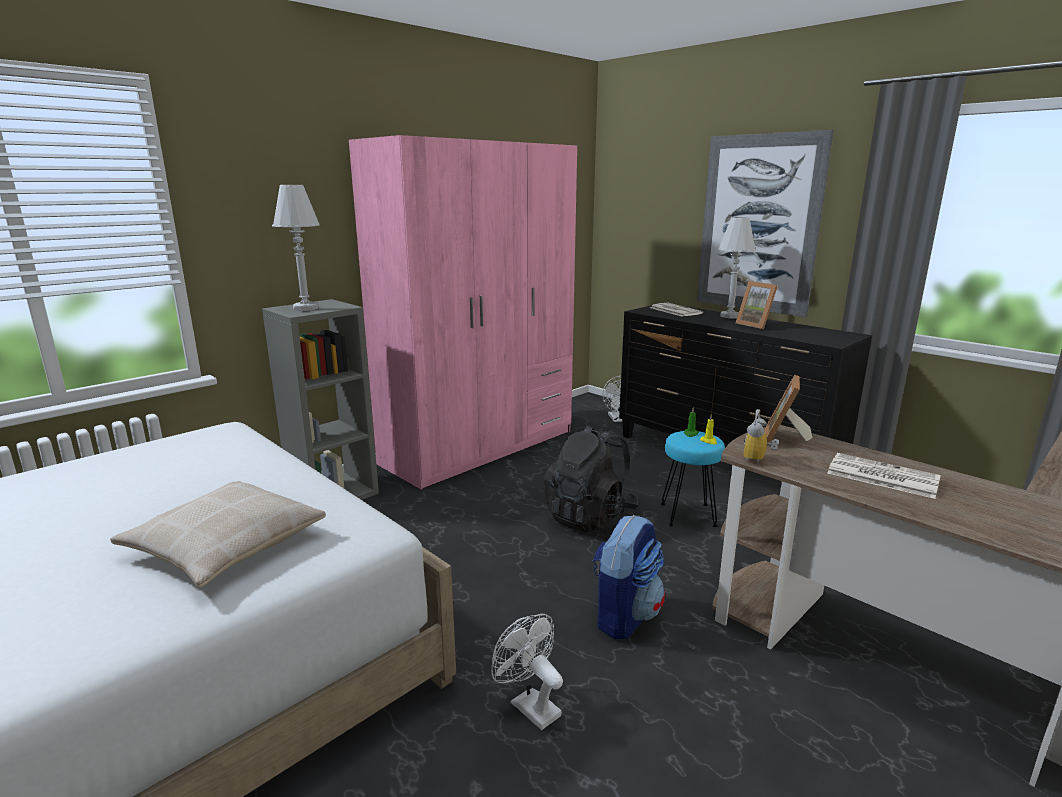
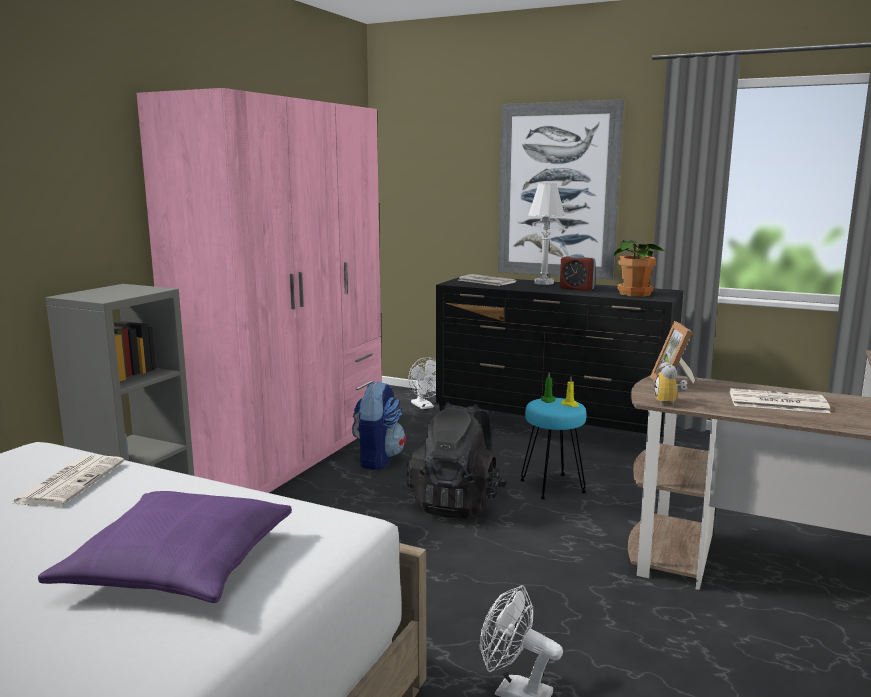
camera: 20 degrees left, 5 degrees down
beige pillow [110,481,326,587] -> purple pillow [38,491,292,603]
white table lamp [272,185,320,311] -> none
backpack [593,515,665,639] -> backpack moved to [352,381,406,470]
picture frame [736,281,778,329] -> alarm clock [560,254,596,291]
none -> newspaper [10,455,125,507]
none -> potted plant [614,240,665,297]

